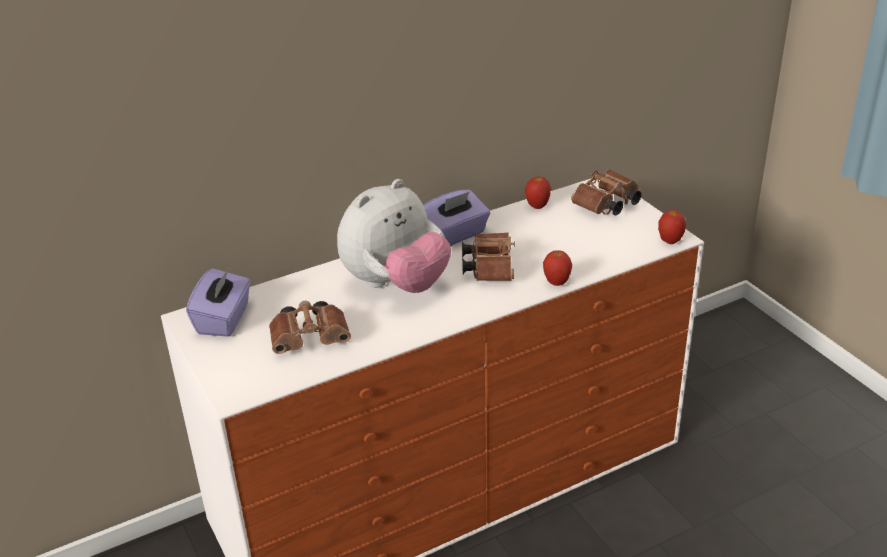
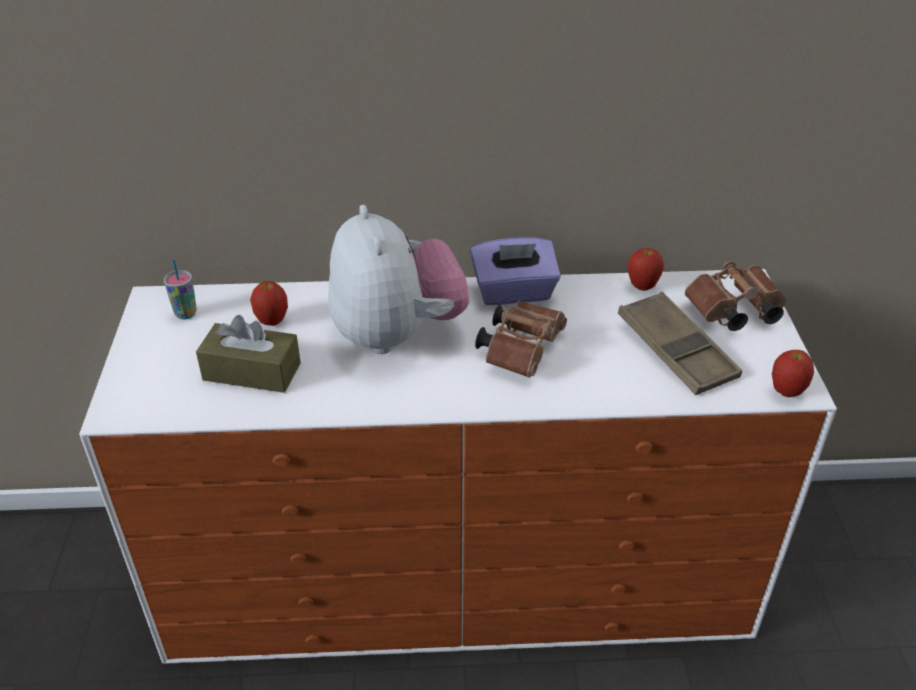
camera: 25 degrees right, 5 degrees up
purple tissue box [186,268,251,337] -> cup [164,259,197,319]
brown binoculars [269,301,351,354] -> brown tissue box [196,315,301,393]
plush toy [337,179,451,293] -> plush toy turned 90 degrees counterclockwise [328,205,469,354]
apple [543,250,572,286] -> apple moved to [250,281,288,326]
none -> brown tray [618,292,742,395]

